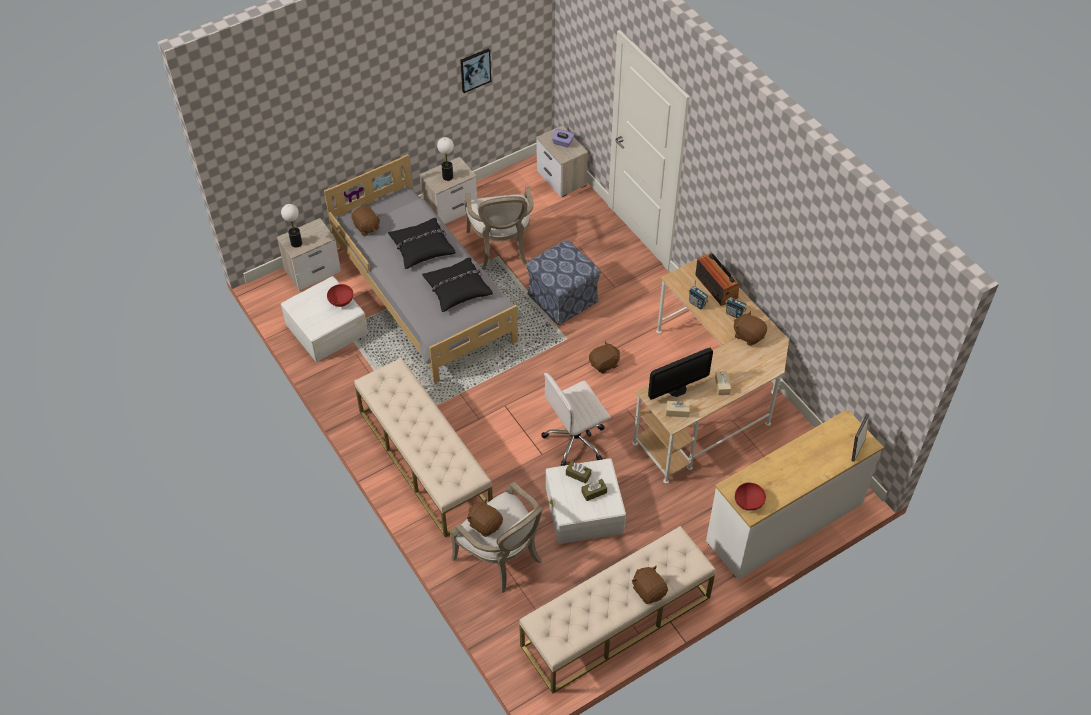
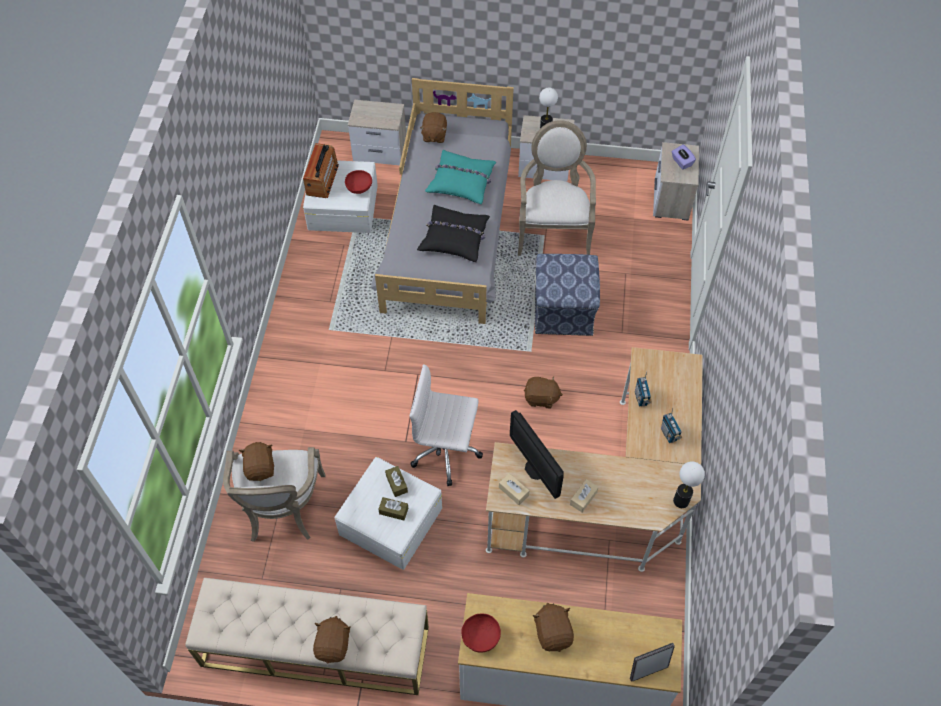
camera: 40 degrees right, 5 degrees up
table lamp [281,204,302,248] -> table lamp moved to [673,461,705,508]
beige bench [354,358,493,537] -> none
black pillow [388,218,456,269] -> turquoise pillow [425,150,496,204]
picture [460,48,491,93] -> none
armchair [464,186,534,269] -> armchair turned 150 degrees clockwise [518,120,596,256]
monitor [648,348,713,400] -> monitor turned 45 degrees clockwise [510,410,564,499]
radio [695,253,739,306] -> radio moved to [303,143,339,198]
brown plush toy [734,311,767,346] -> brown plush toy moved to [533,603,574,652]

